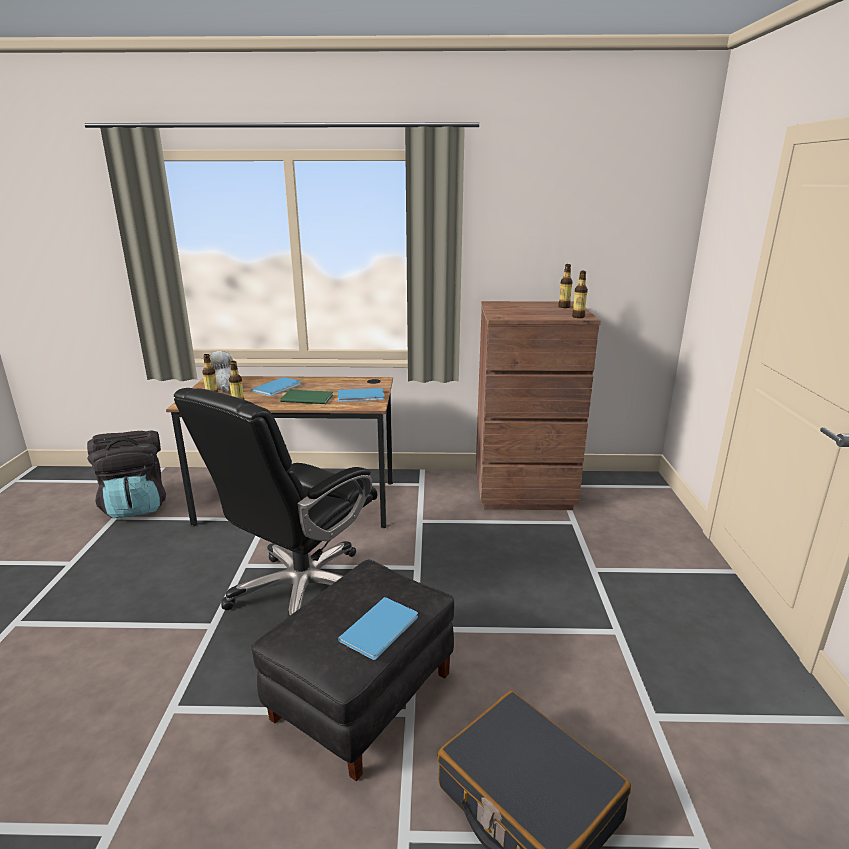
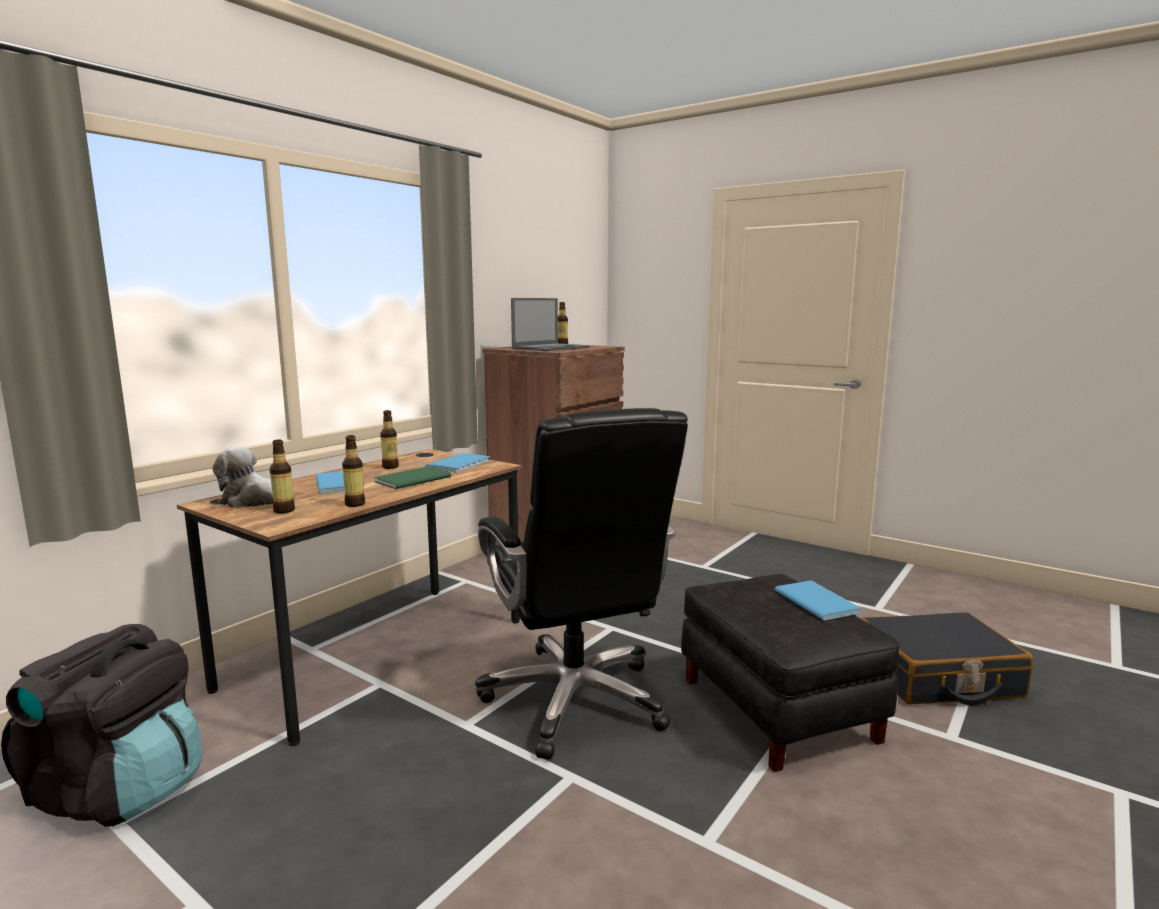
camera: 55 degrees left, 10 degrees down
bottle [572,271,588,318] -> bottle moved to [380,410,399,469]
none -> laptop [511,298,590,351]

